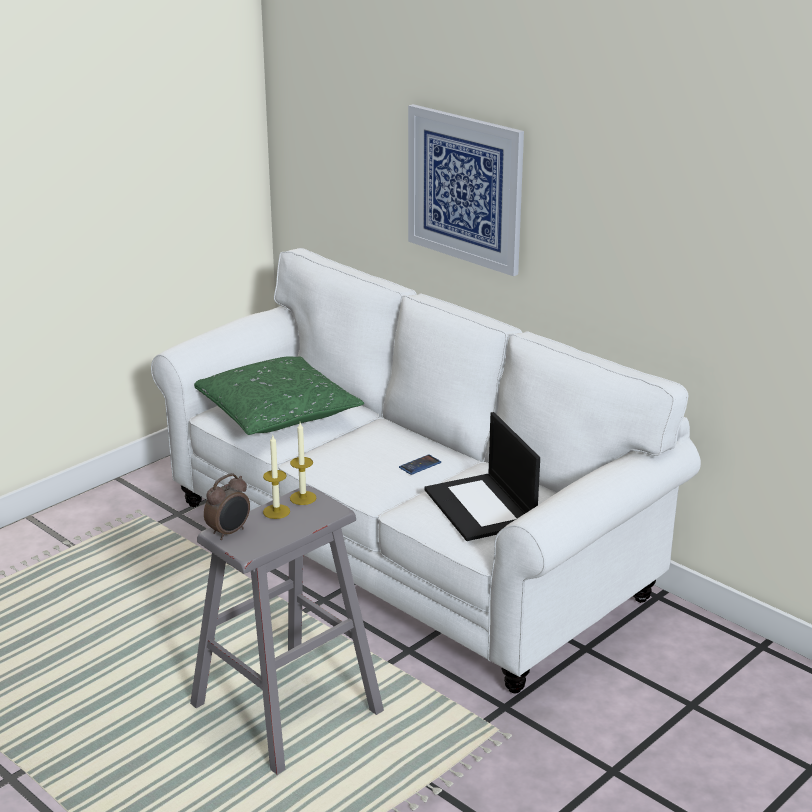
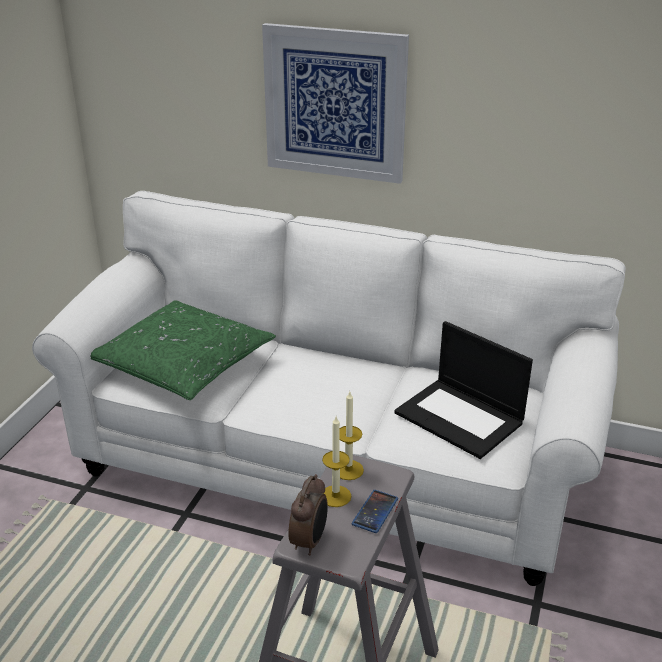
camera: 25 degrees left, 5 degrees up
phone [399,454,441,475] -> phone moved to [352,490,398,533]

